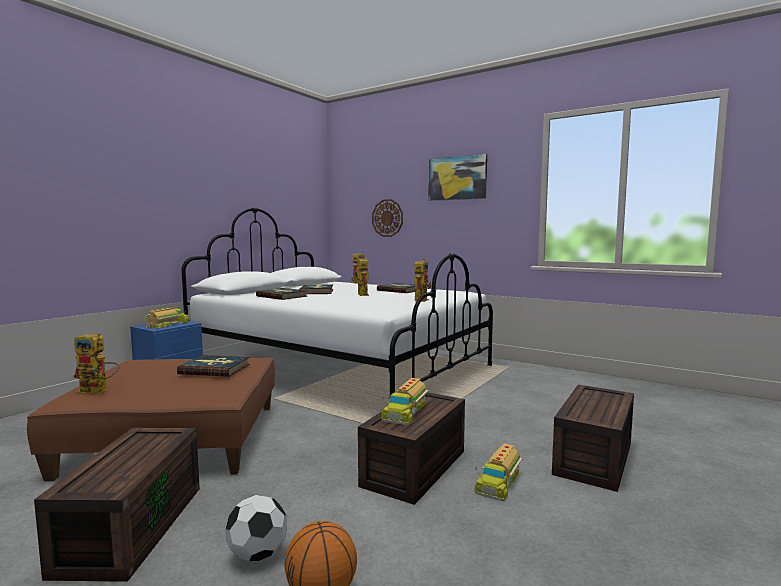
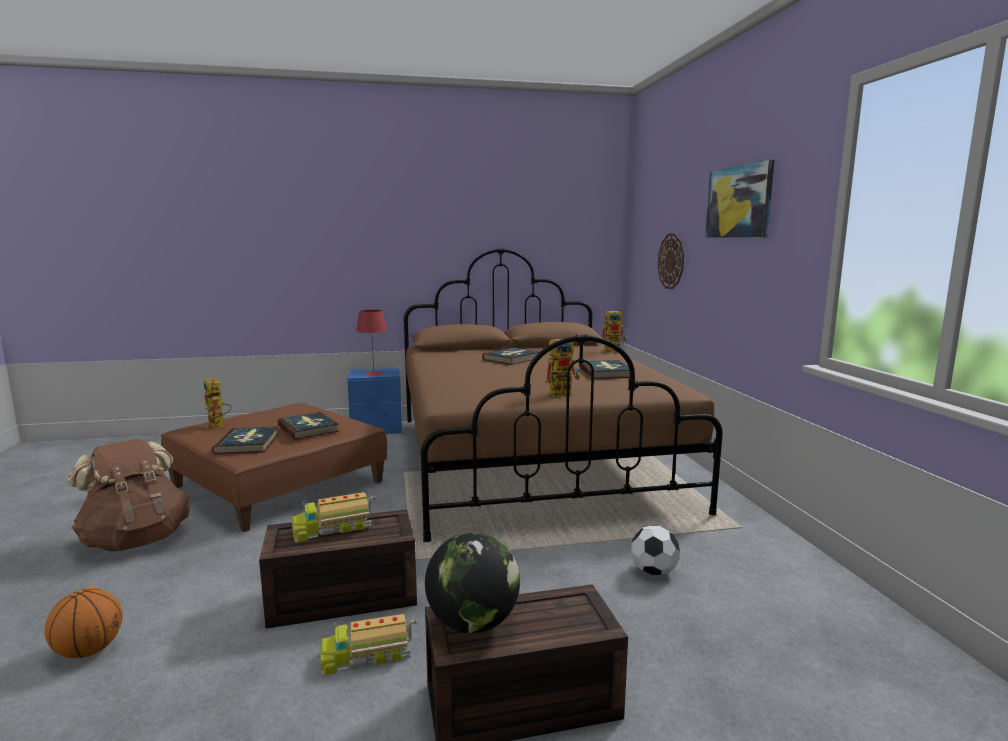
camera: 45 degrees right, 5 degrees up
brown storage box [34,428,200,582] -> brown backpack [67,439,189,551]
toy truck [145,307,189,329] -> red table lamp [356,310,387,375]
white bed [181,208,493,396] -> brown bed [404,249,723,542]
football [225,495,287,561] -> football moved to [631,526,680,575]
book [256,288,307,300] -> book moved to [212,427,278,454]
toy robot [351,256,369,296] -> none
none -> globe [425,532,520,633]

